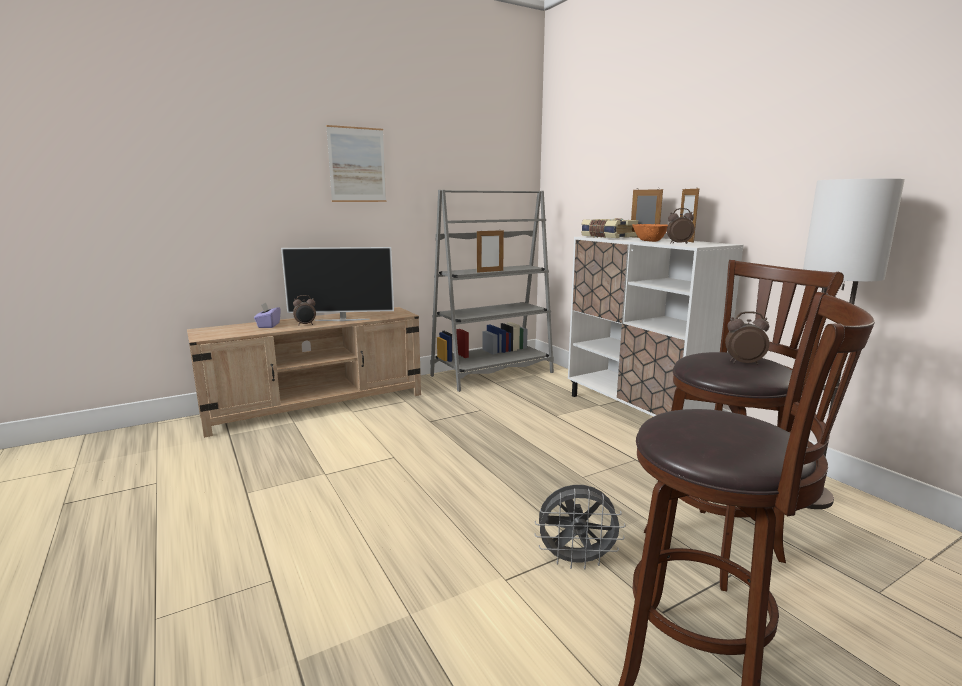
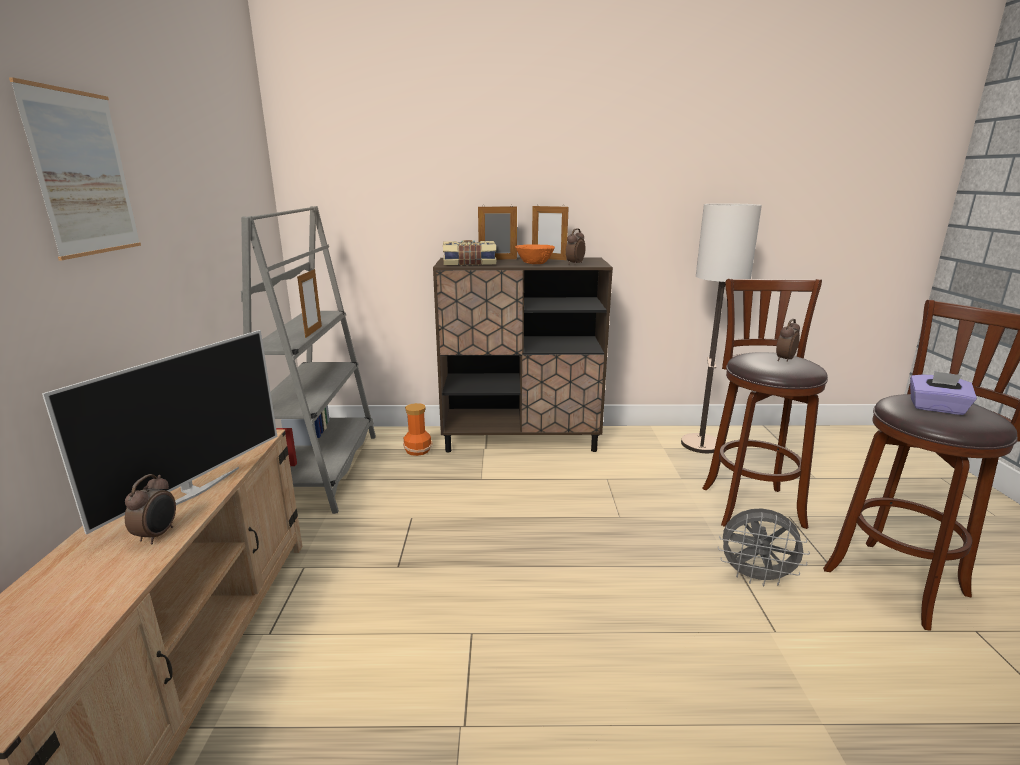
camera: 60 degrees left, 5 degrees up
purple tissue box [254,302,280,328] -> purple tissue box moved to [910,371,977,415]
grey fan [534,485,626,569] -> grey fan turned 75 degrees clockwise [718,509,810,586]
white cabinet [568,236,744,417] -> brown cabinet [433,258,613,452]
none -> vase [403,403,432,456]

